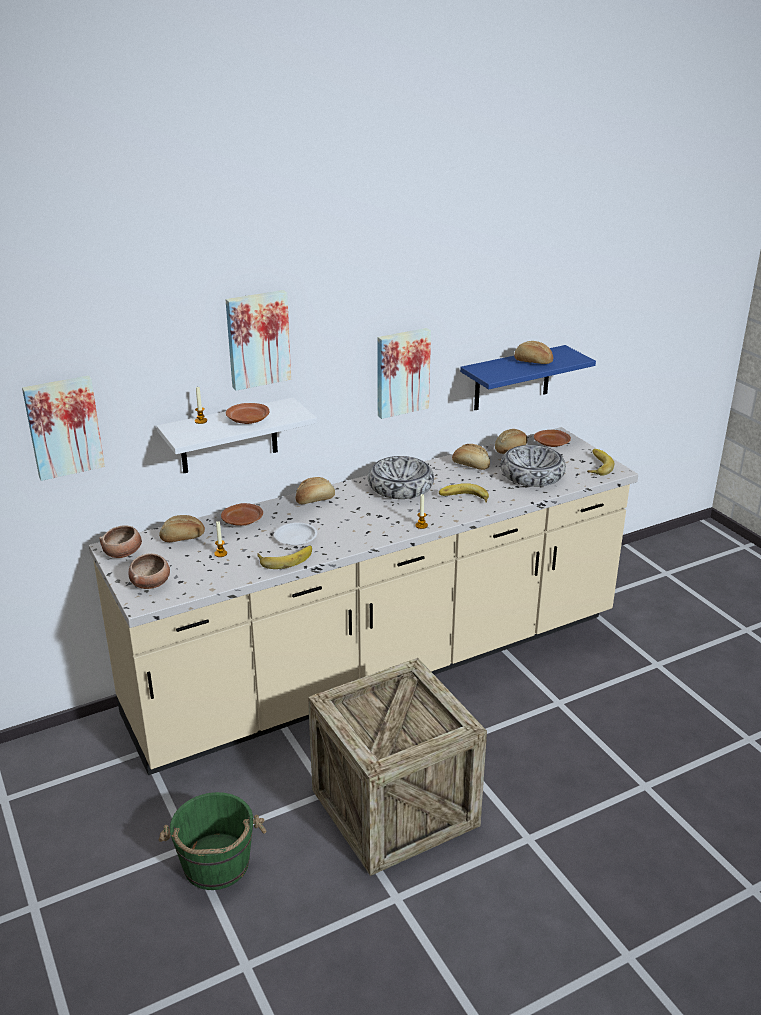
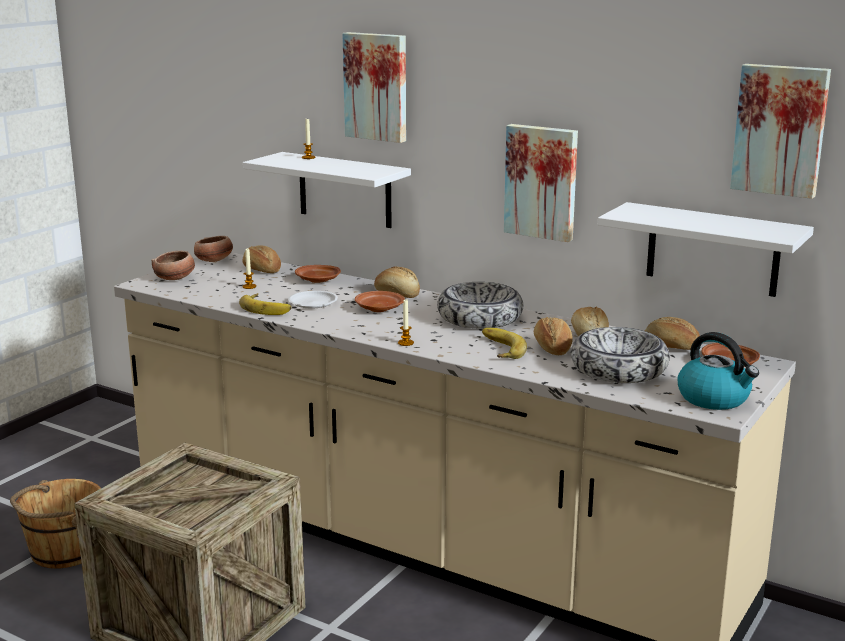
camera: 60 degrees right, 10 degrees down
picture [22,375,105,481] -> picture moved to [730,64,831,199]
green bucket [159,792,267,890] -> brown bucket [10,479,101,569]
brown plate [226,403,269,424] -> brown plate moved to [355,291,405,312]
blue shelf [460,345,596,410] -> white shelf [598,202,814,297]
bread [514,341,553,364] -> bread moved to [534,317,573,355]
banana [587,449,614,476] -> kettle [678,332,759,410]

